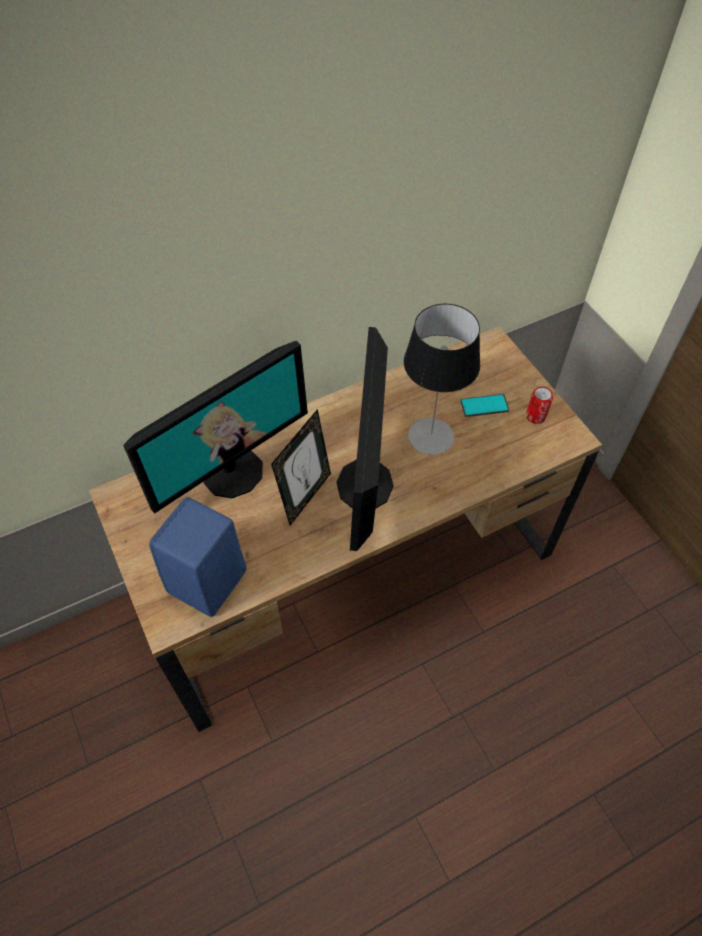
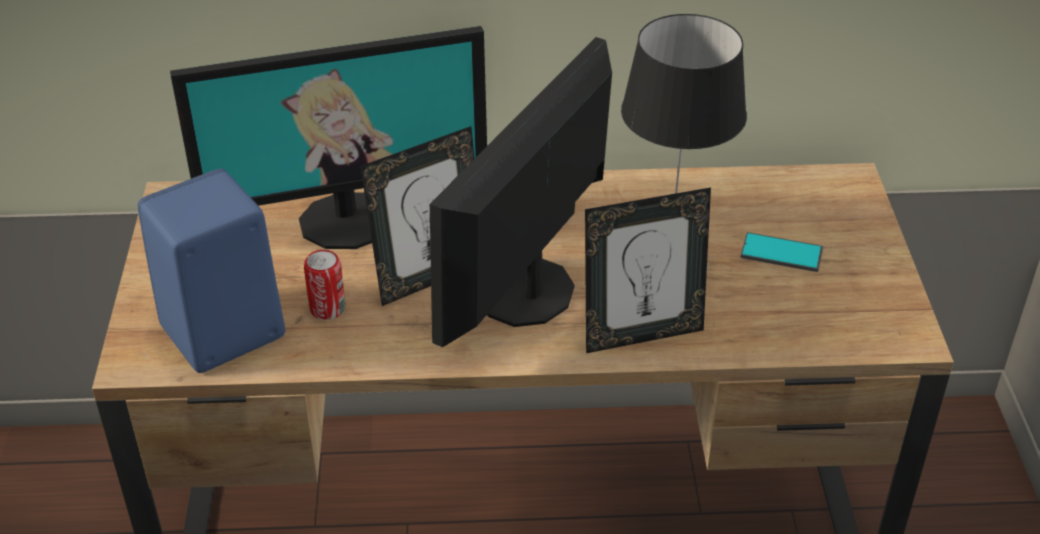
camera: 25 degrees right, 15 degrees down
can [526,387,553,424] -> can moved to [304,250,345,320]
none -> picture frame [585,187,711,353]

